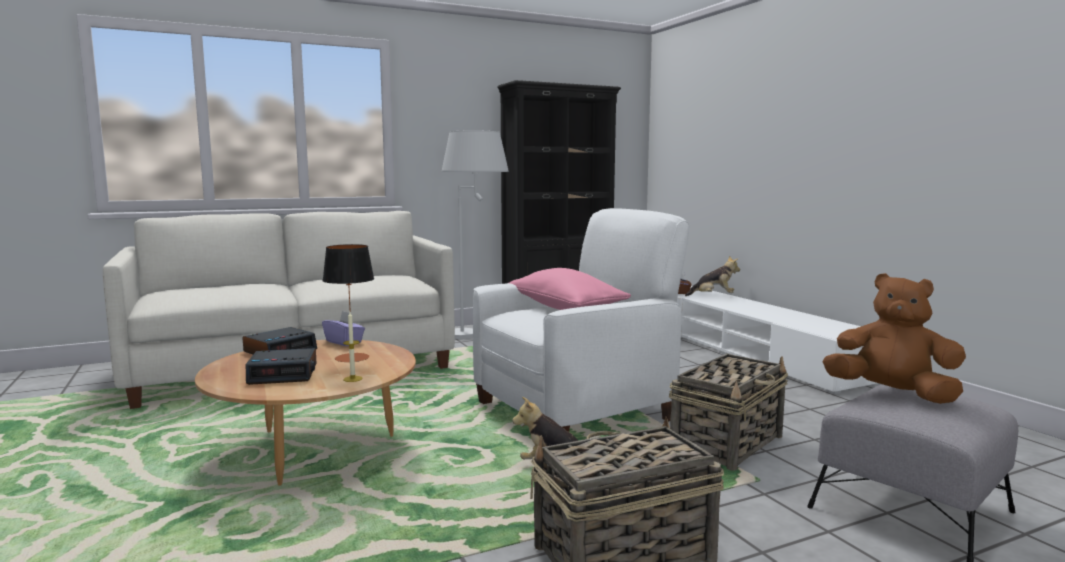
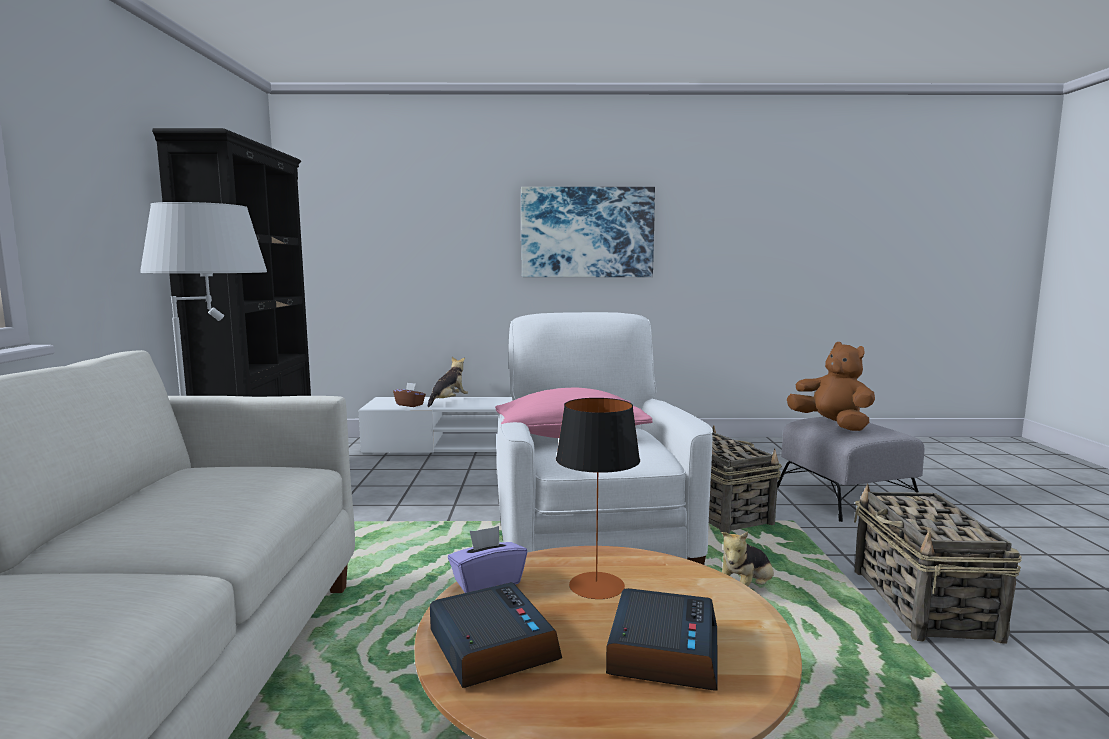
camera: 65 degrees left, 0 degrees up
candle [343,312,362,382] -> none
brown plush toy [822,273,966,404] -> brown plush toy turned 90 degrees clockwise [787,342,875,431]
none -> picture [521,187,655,277]

